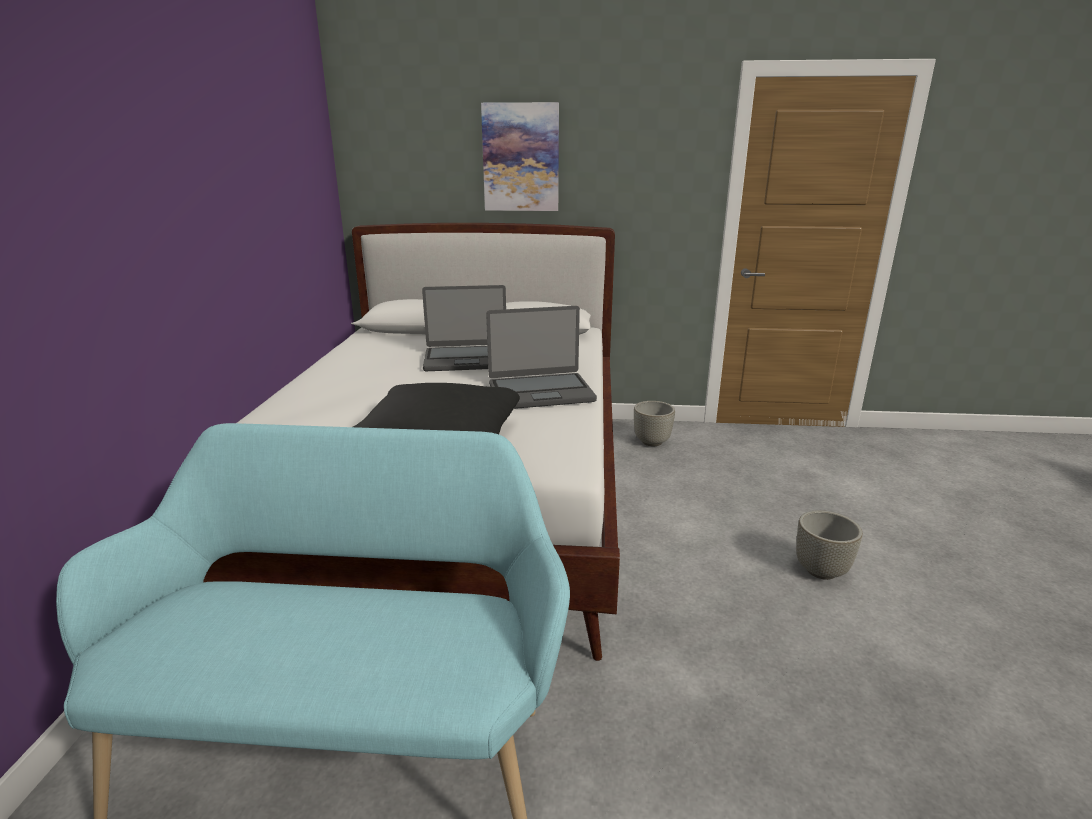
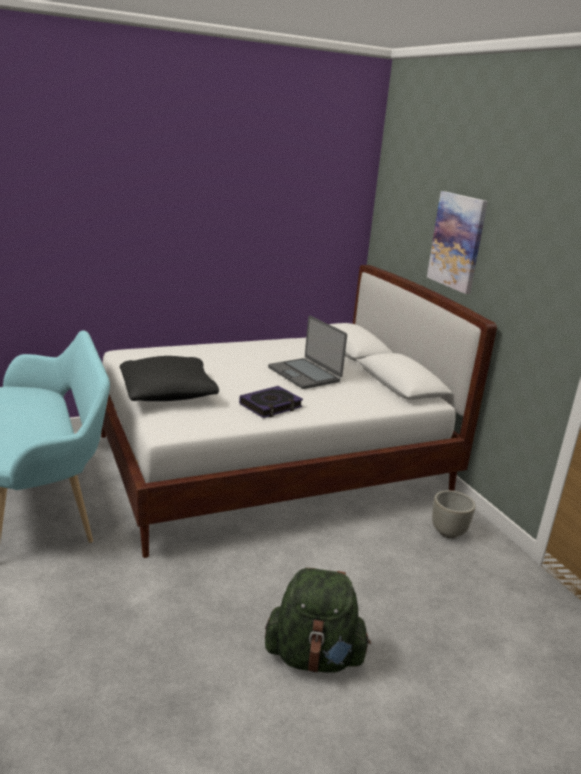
camera: 60 degrees right, 0 degrees up
laptop [486,306,597,409] -> book [239,386,303,418]
grey planter [796,510,863,580] -> green backpack [265,568,371,673]

